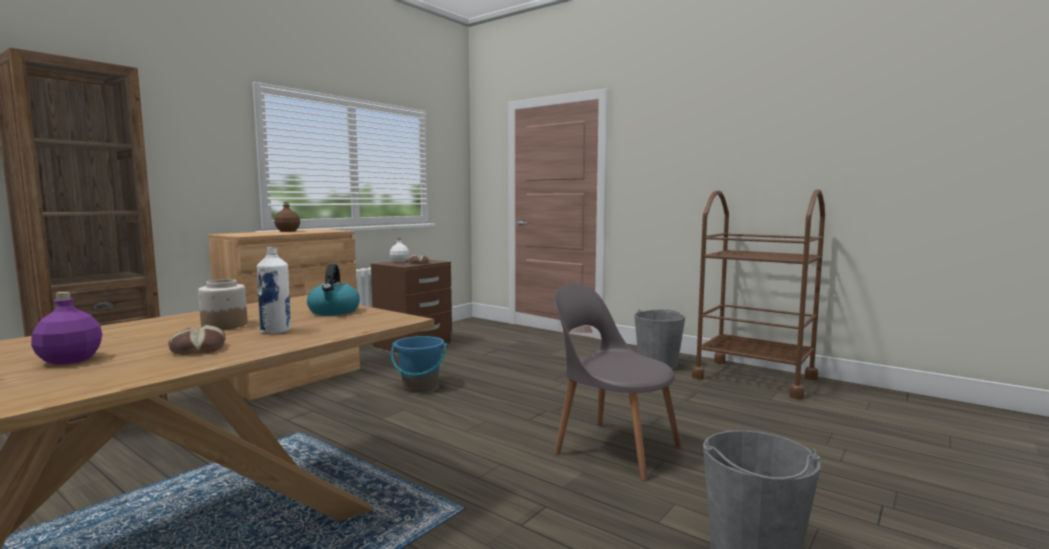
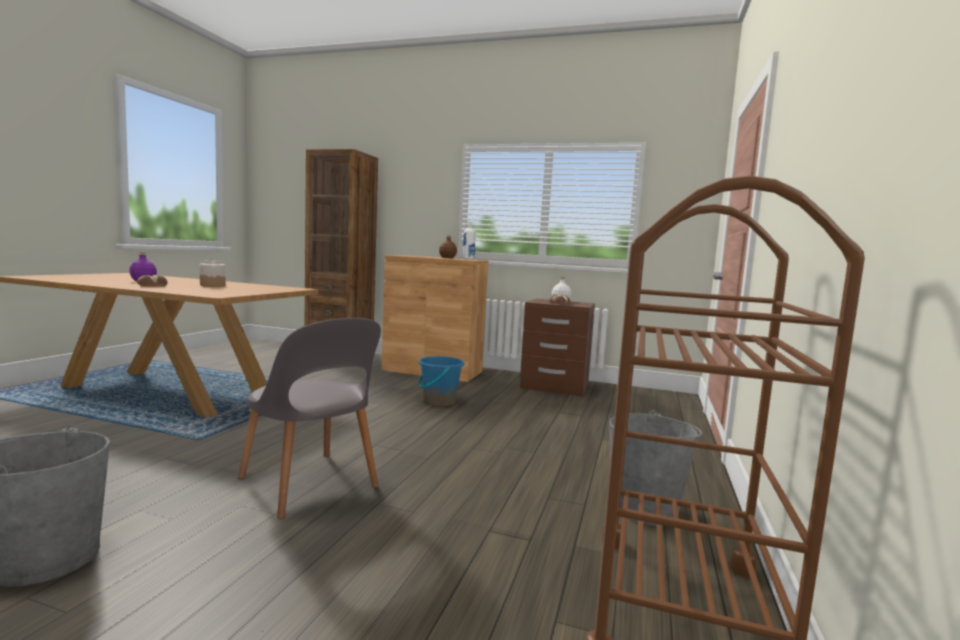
camera: 70 degrees right, 0 degrees up
white bottle [257,247,291,334] -> white bottle moved to [463,224,476,260]
kettle [307,264,360,315] -> none
grey chair [554,283,681,481] -> grey chair turned 120 degrees clockwise [238,318,381,519]

